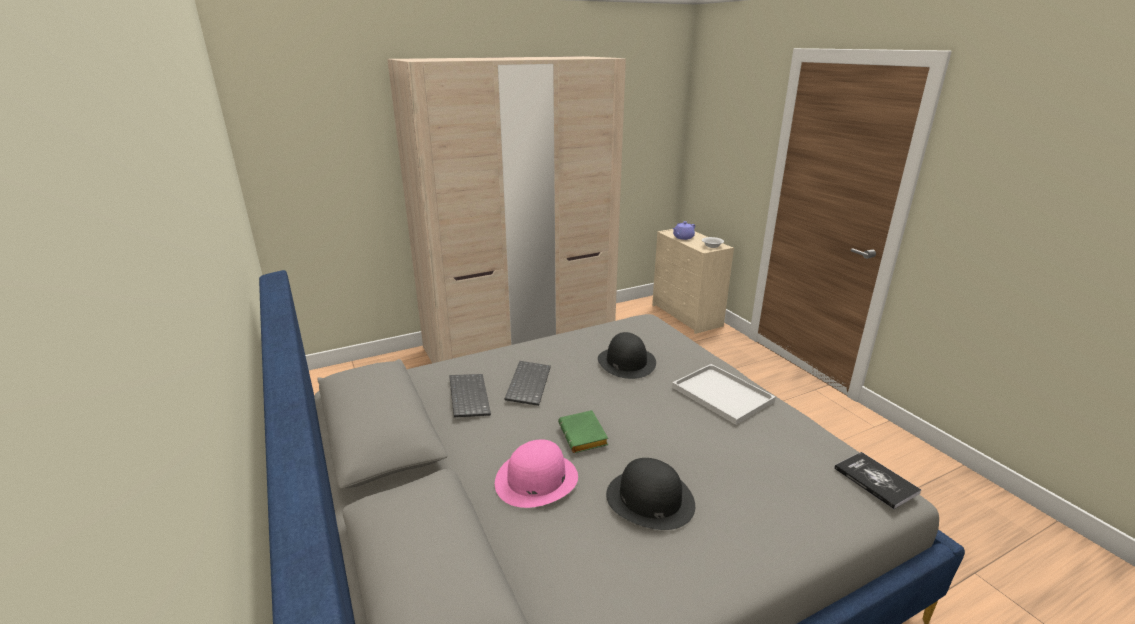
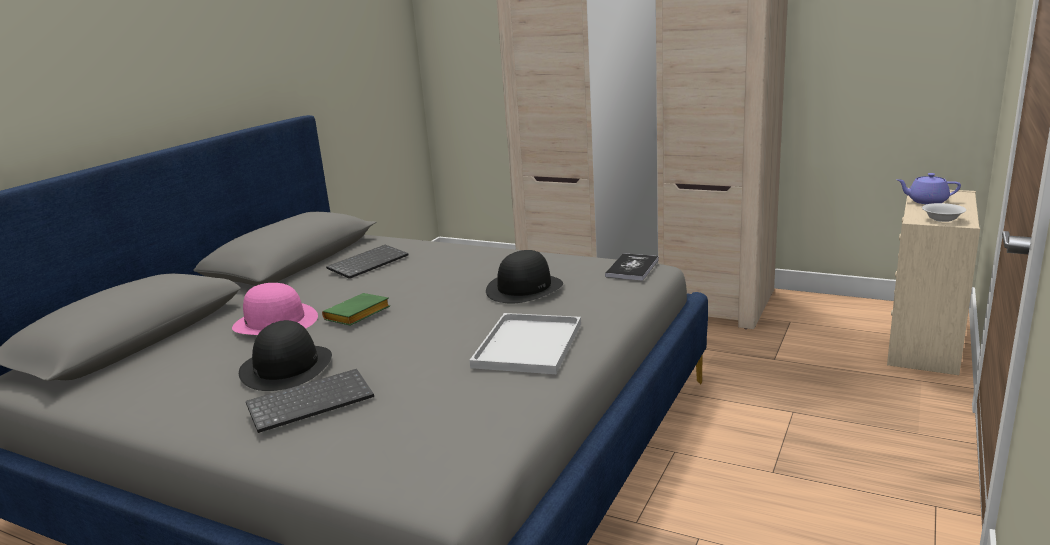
camera: 55 degrees right, 5 degrees down
keyboard [504,361,551,406] -> keyboard moved to [246,369,374,433]
book [834,452,921,509] -> book moved to [605,253,659,281]

